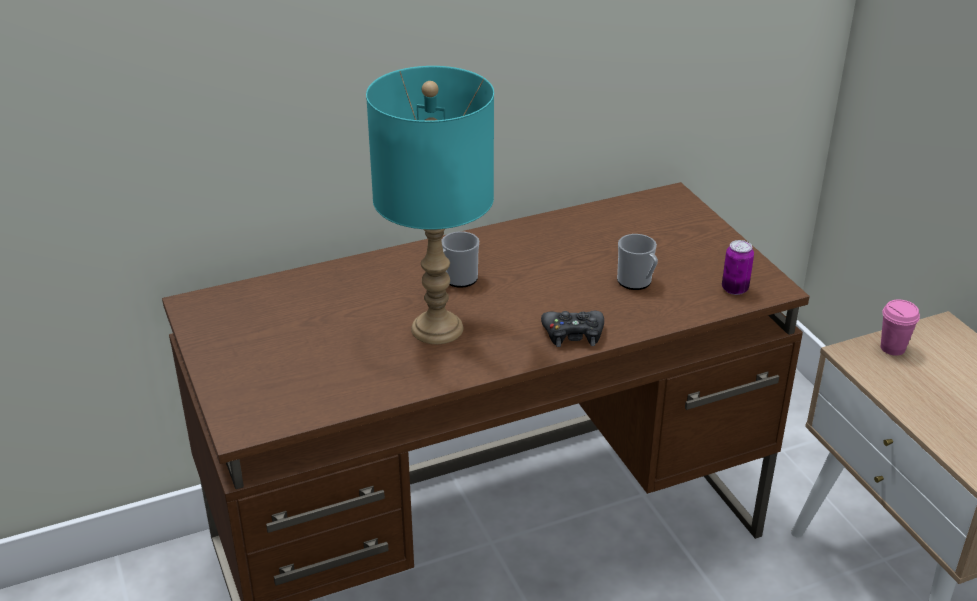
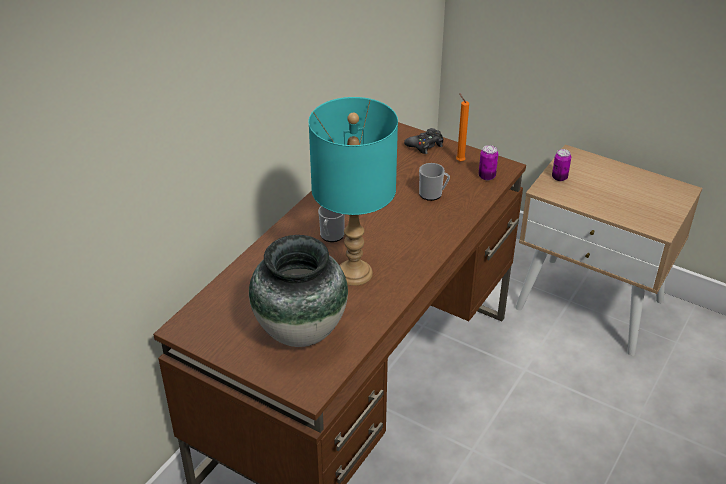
camera: 35 degrees left, 5 degrees up
black game controller [541,311,604,347] -> black game controller moved to [404,128,443,154]
pink cup [881,299,920,356] -> can [552,149,571,181]
none -> vase [249,235,348,347]
none -> orange candle [456,93,469,162]

